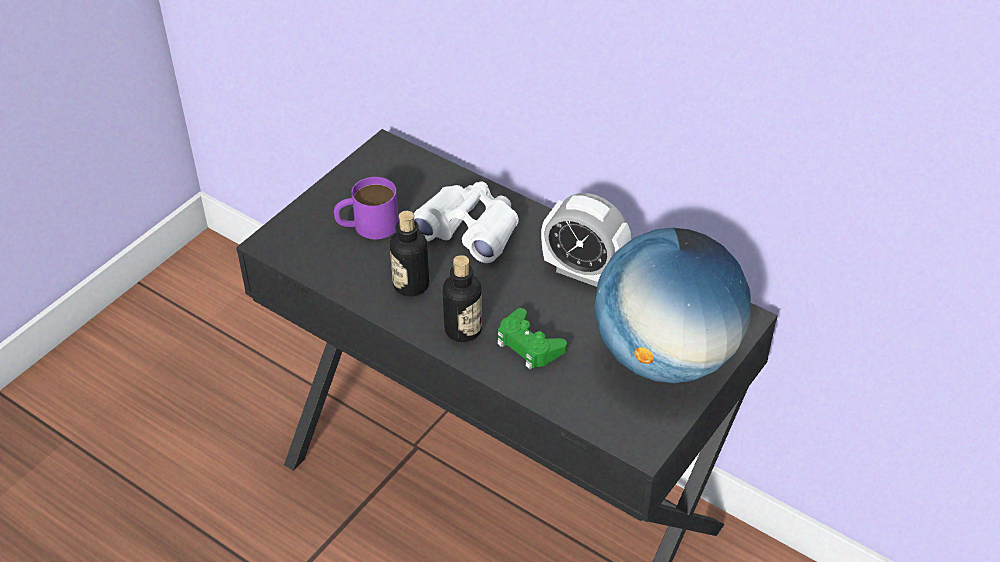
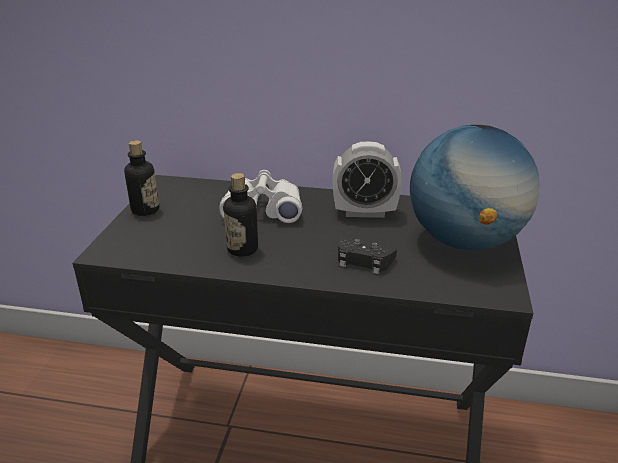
camera: 25 degrees left, 15 degrees down
purple mug [334,177,399,239] -> none
bottle [443,255,482,342] -> bottle moved to [124,140,159,216]
green game controller [497,308,567,369] -> black game controller [338,237,397,274]

